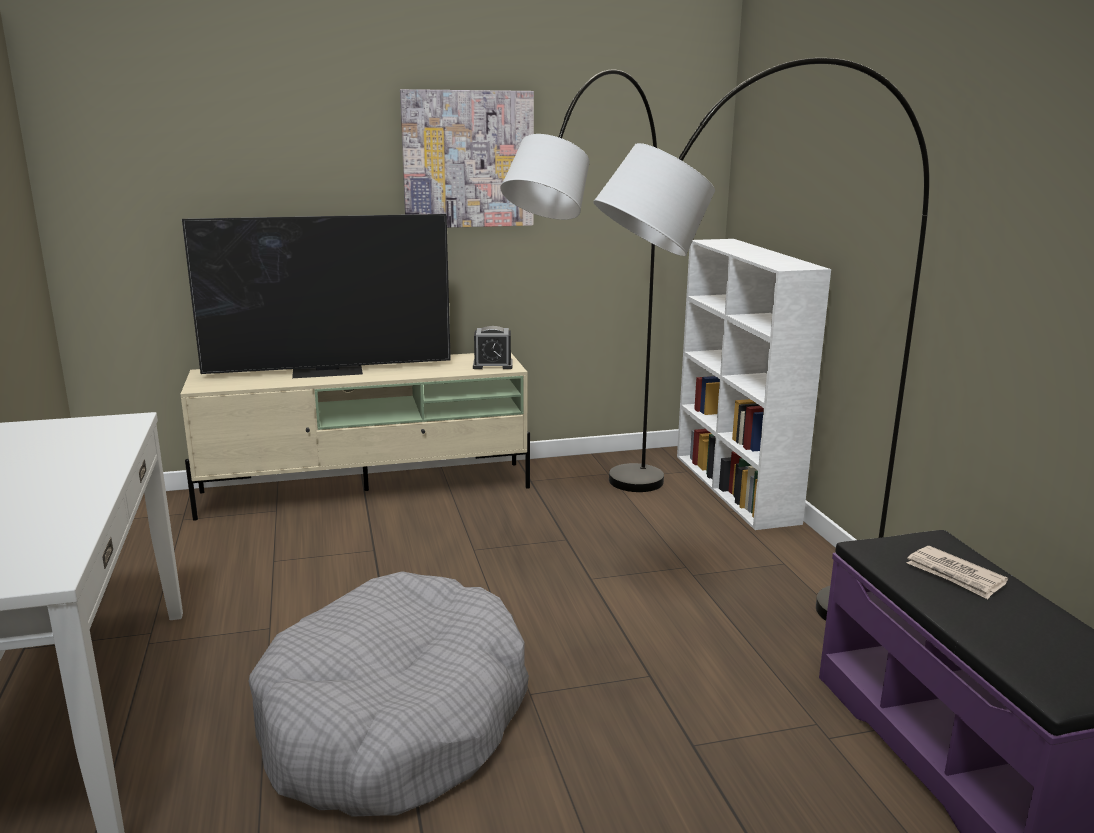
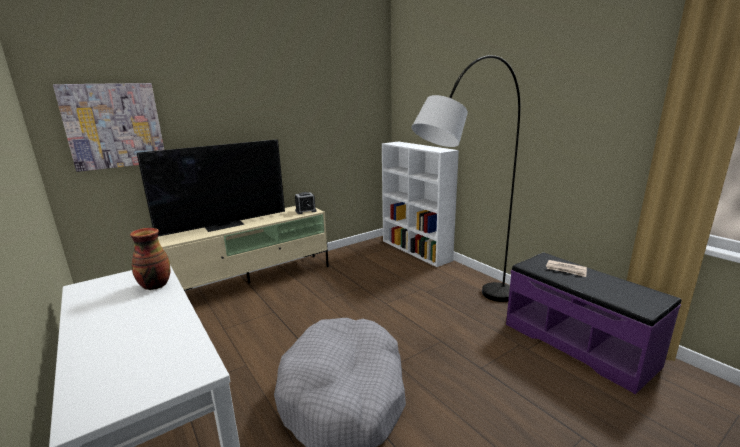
camera: 20 degrees left, 0 degrees up
picture [400,89,534,228] -> picture moved to [53,83,164,172]
grey floor lamp [500,70,664,492] -> none
none -> vase [130,228,170,290]

